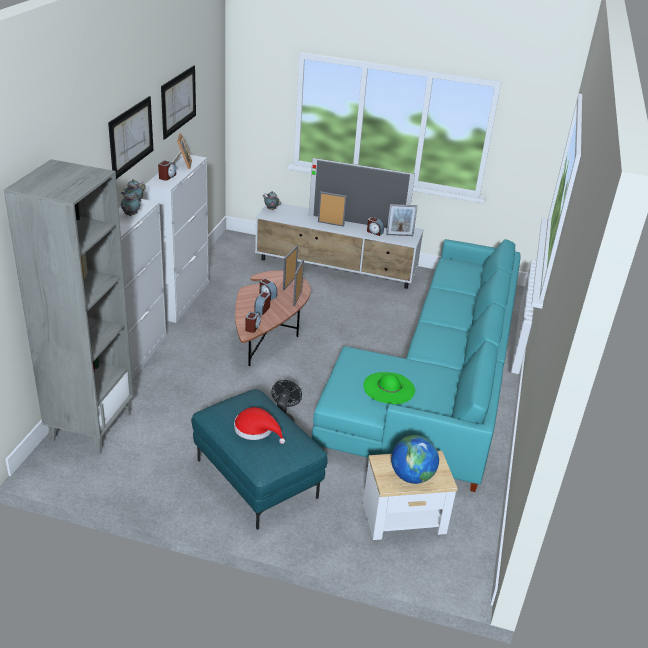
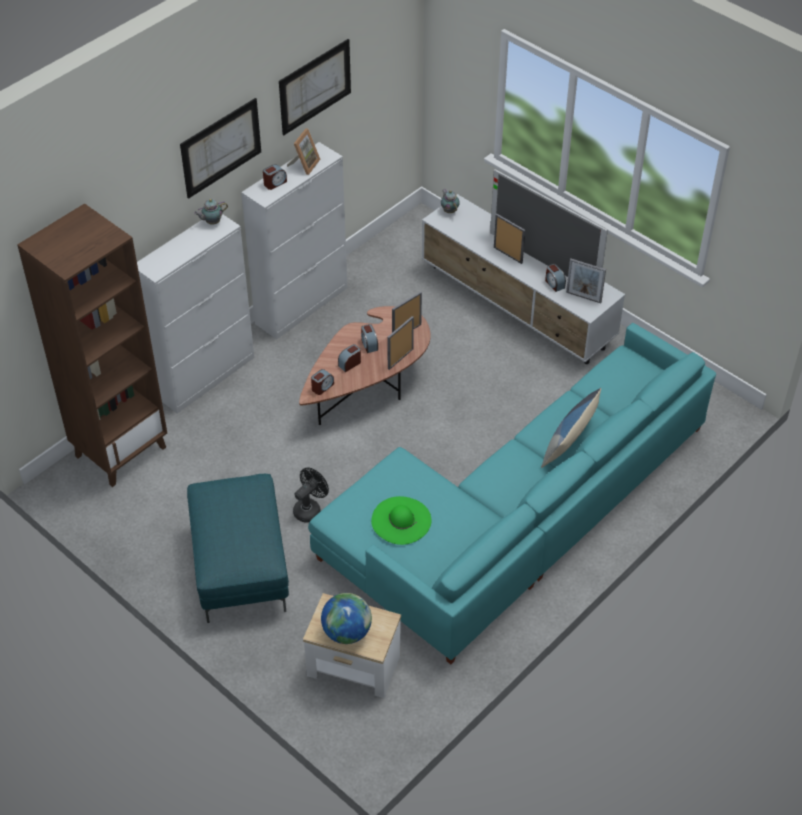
camera: 30 degrees right, 15 degrees up
grey bookcase [4,159,134,454] -> brown bookcase [17,203,167,487]
teapot [121,190,140,216] -> none
red hat [234,407,285,444] -> none
none -> pillow [541,388,601,468]

